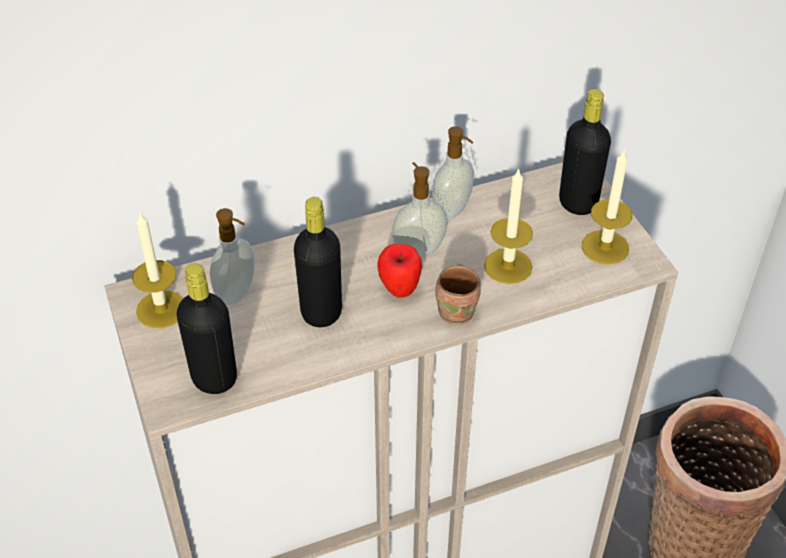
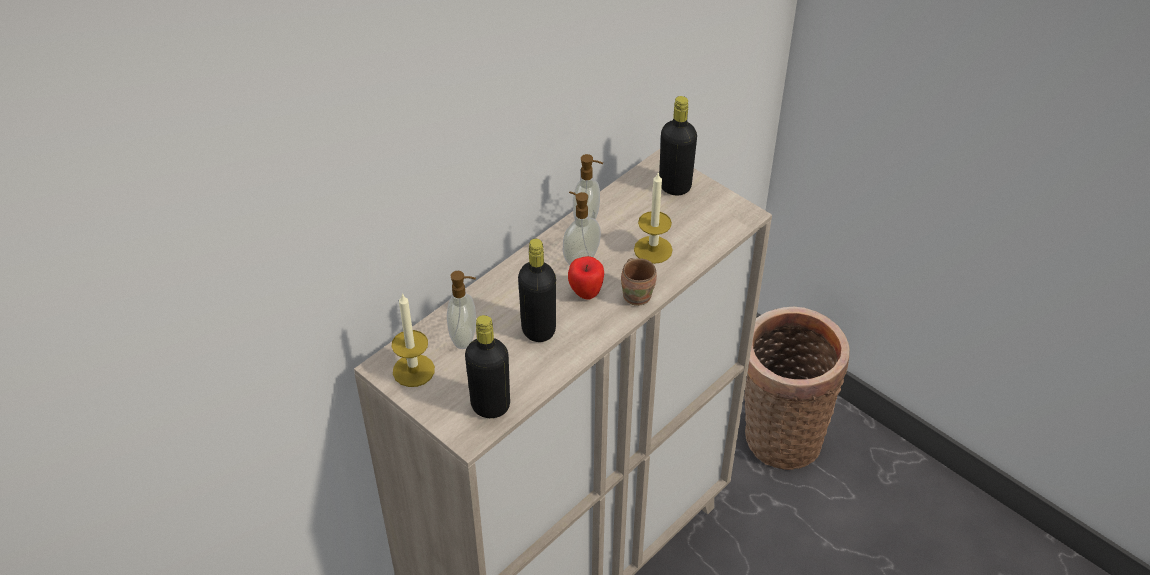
camera: 25 degrees left, 0 degrees up
candle [582,149,633,264] -> none

